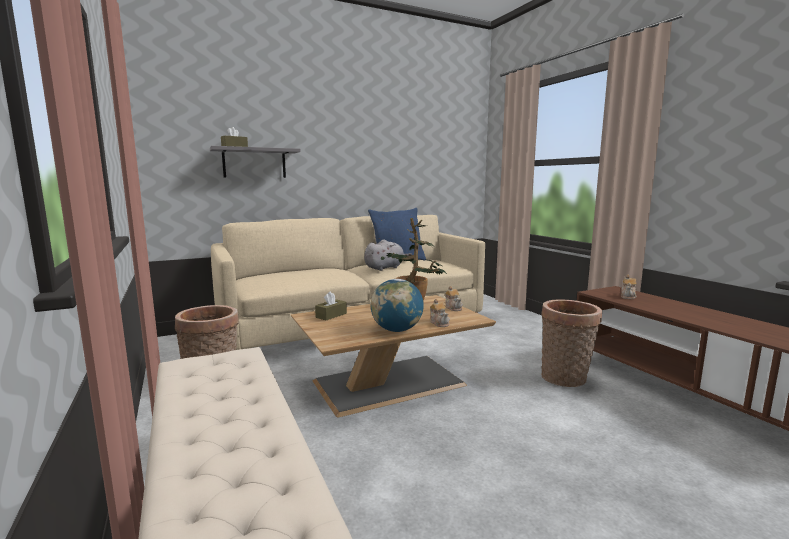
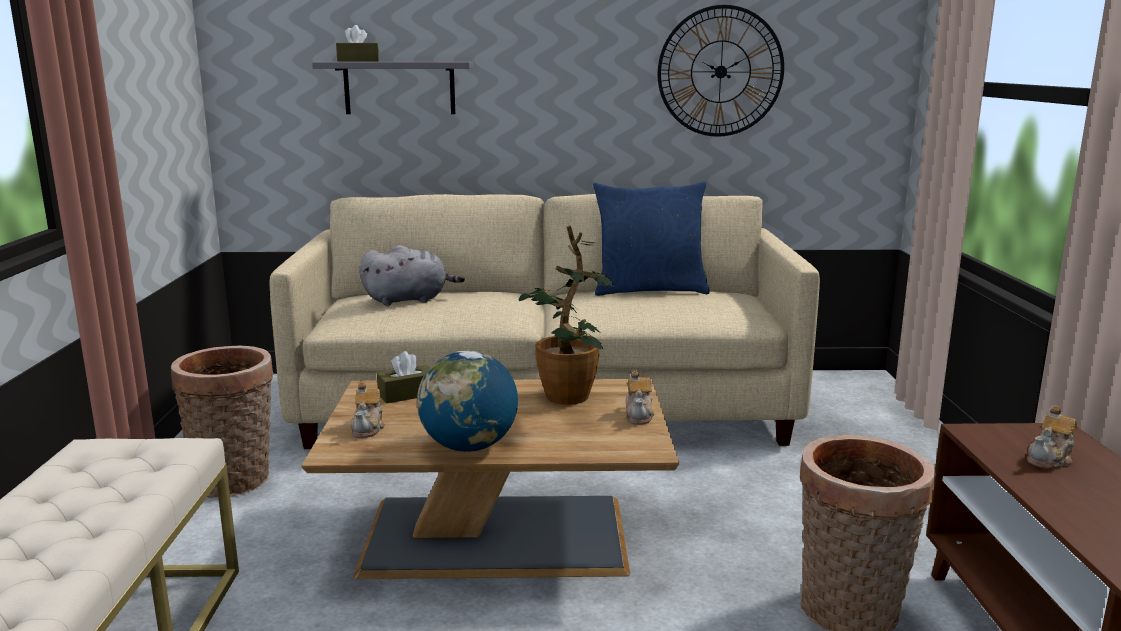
camera: 25 degrees right, 5 degrees up
grey plush toy [364,239,412,271] -> grey plush toy moved to [359,245,465,306]
teapot [430,299,450,327] -> teapot moved to [351,382,385,438]
none -> wall clock [658,5,784,137]

